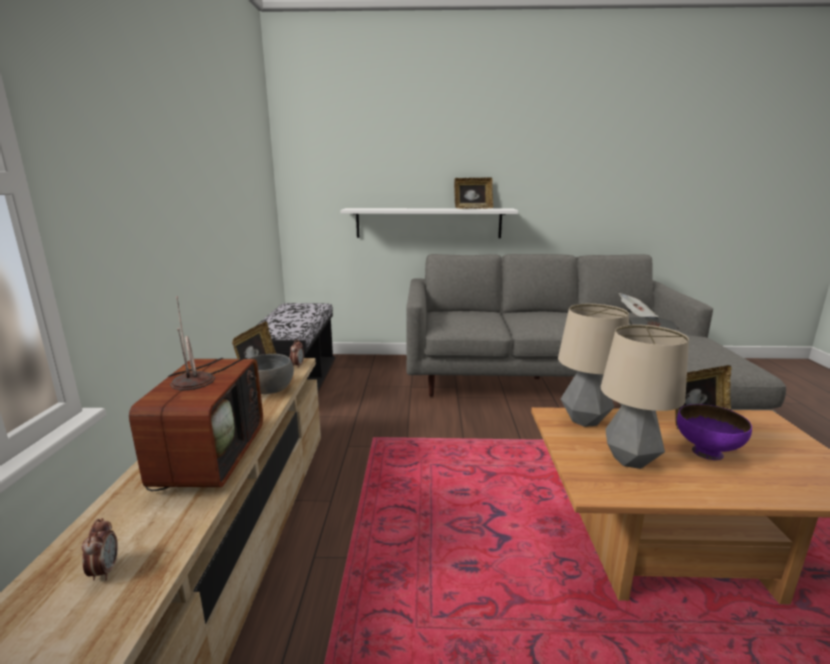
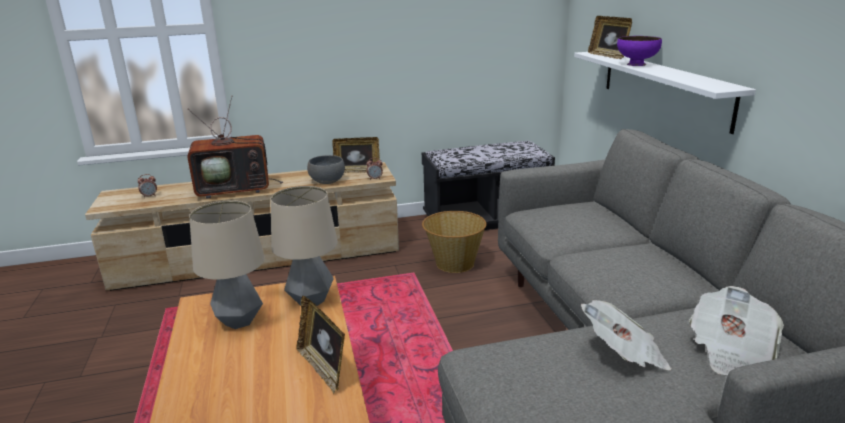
camera: 75 degrees right, 5 degrees up
picture frame [454,178,493,209] -> picture frame moved to [588,16,632,59]
purple bowl [677,404,752,460] -> purple bowl moved to [617,36,662,66]
none -> basket [422,211,487,273]

